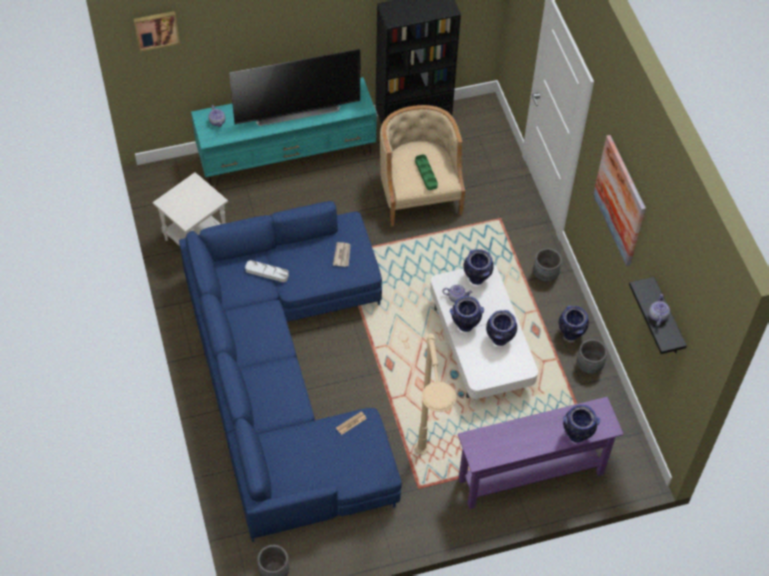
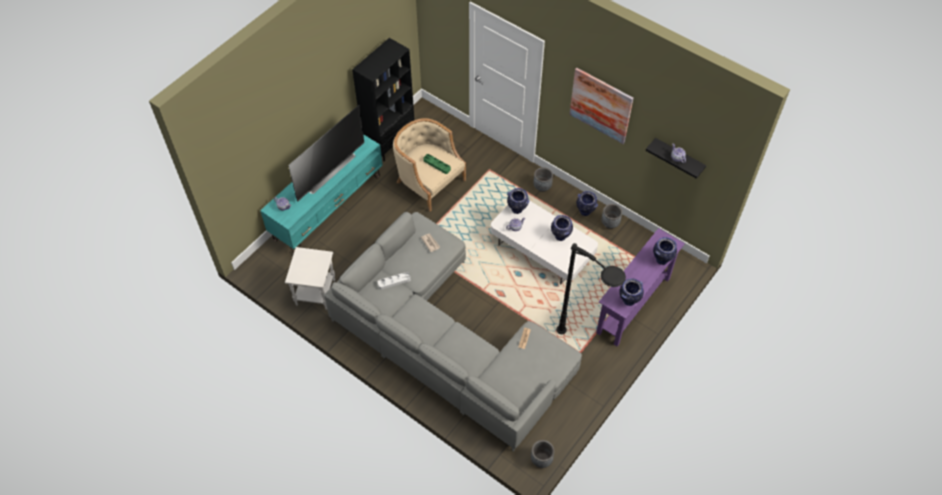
camera: 35 degrees left, 0 degrees up
picture [133,11,180,52] -> none
blue sofa [179,201,402,542] -> grey sofa [324,212,582,452]
beige floor lamp [415,333,457,455] -> black floor lamp [556,243,626,334]
vase [450,296,484,332] -> vase moved to [619,278,644,306]

